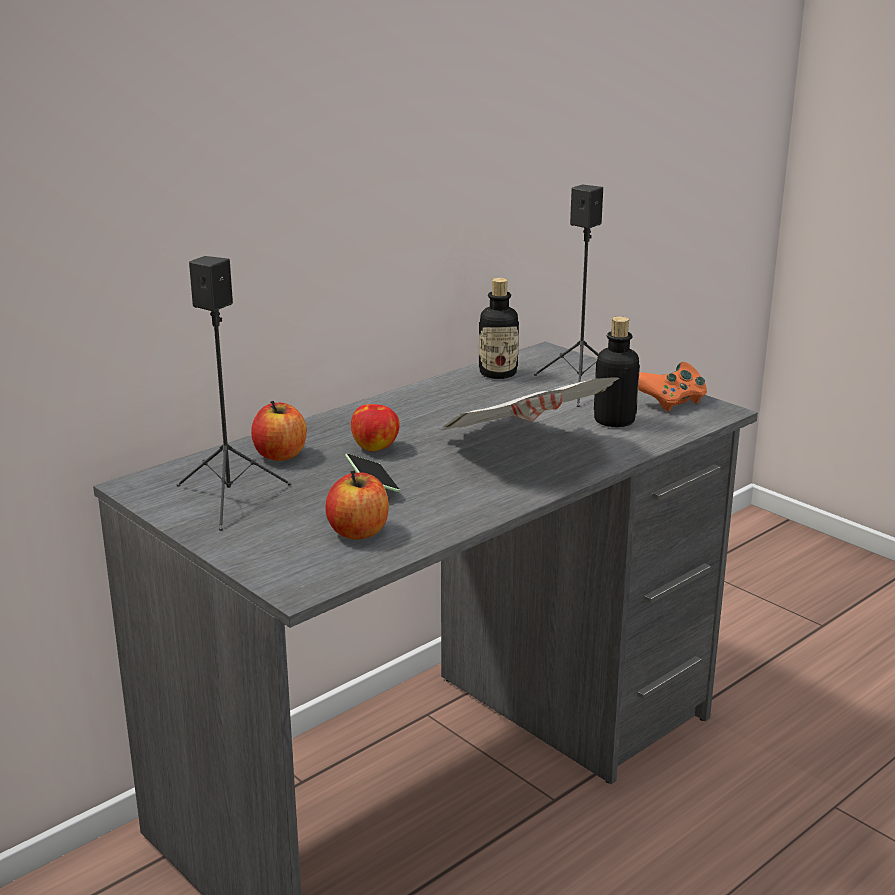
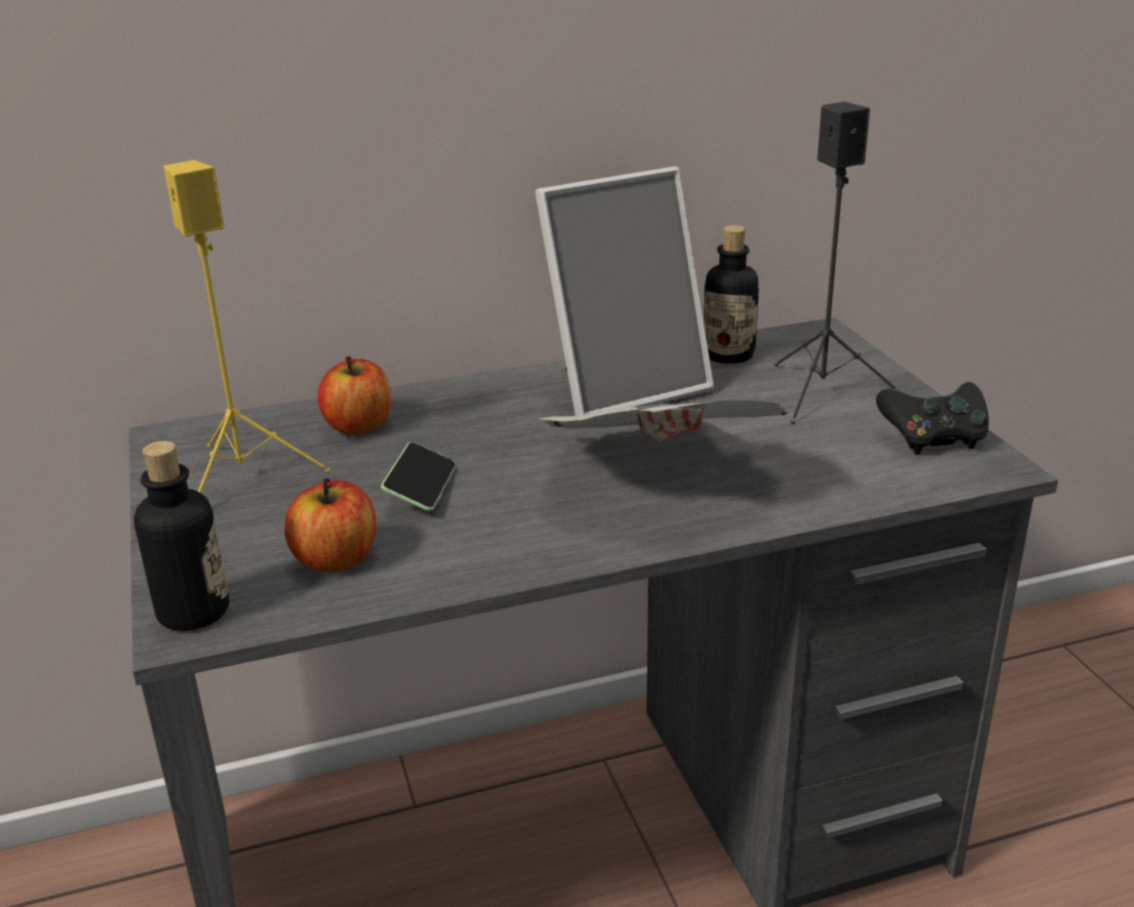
camera: 25 degrees right, 5 degrees up
black speaker [177,256,292,531] -> yellow speaker [164,160,330,493]
apple [351,404,400,452] -> none
bottle [594,317,640,427] -> bottle moved to [134,441,229,631]
orange game controller [638,362,707,412] -> black game controller [876,382,989,454]
none -> picture frame [535,166,714,416]

